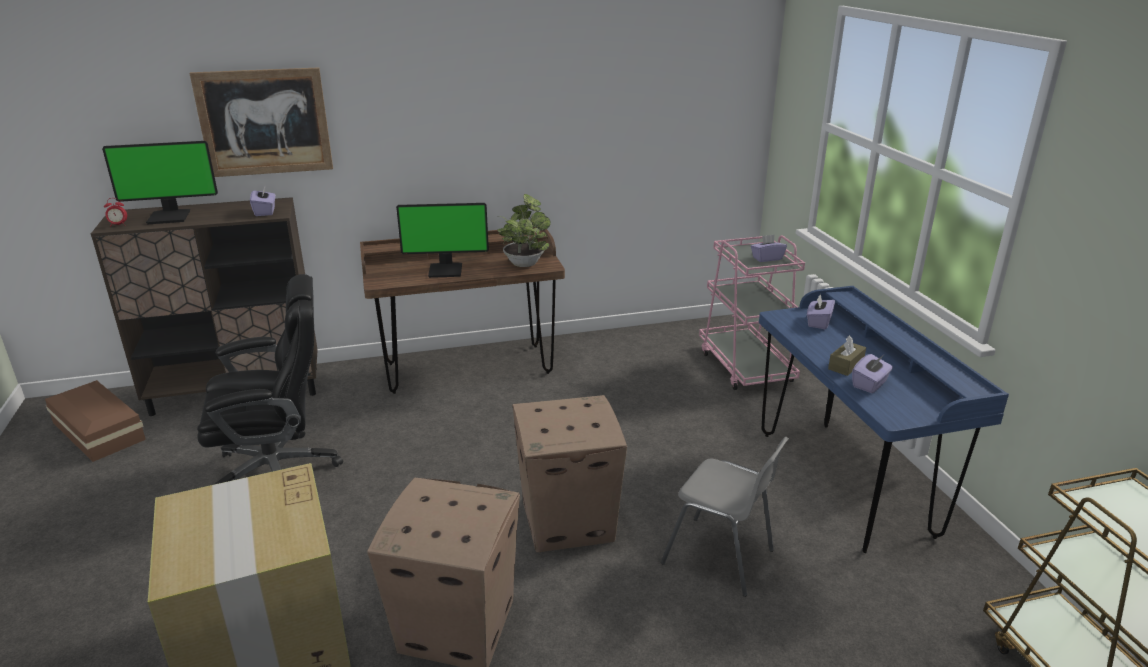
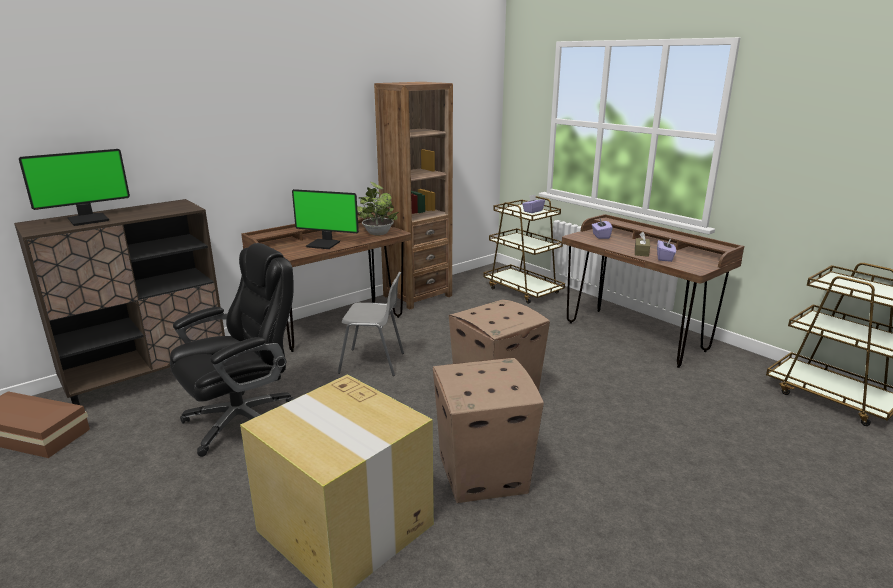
camera: 25 degrees left, 5 degrees down
alarm clock [104,198,127,227] -> none
picture [189,67,333,177] -> none
purple tissue box [250,185,276,216] -> none
monitor [396,203,489,278] -> monitor turned 45 degrees clockwise [292,189,359,249]
grey chair [661,437,789,597] -> grey chair moved to [338,272,404,376]
pink cart [699,235,805,390] -> brown cart [483,196,565,304]
blue desk [759,286,1009,553] -> brown desk [562,214,744,368]
none -> brown bookcase [374,82,453,310]

